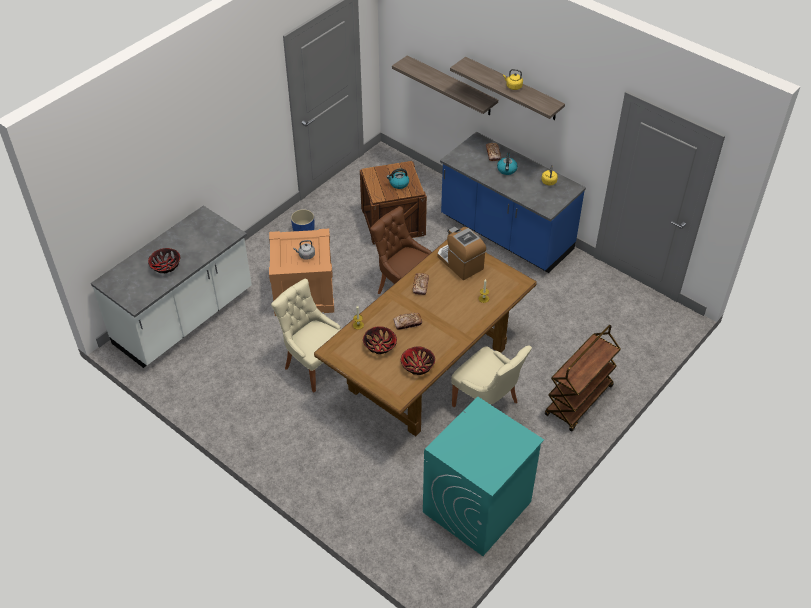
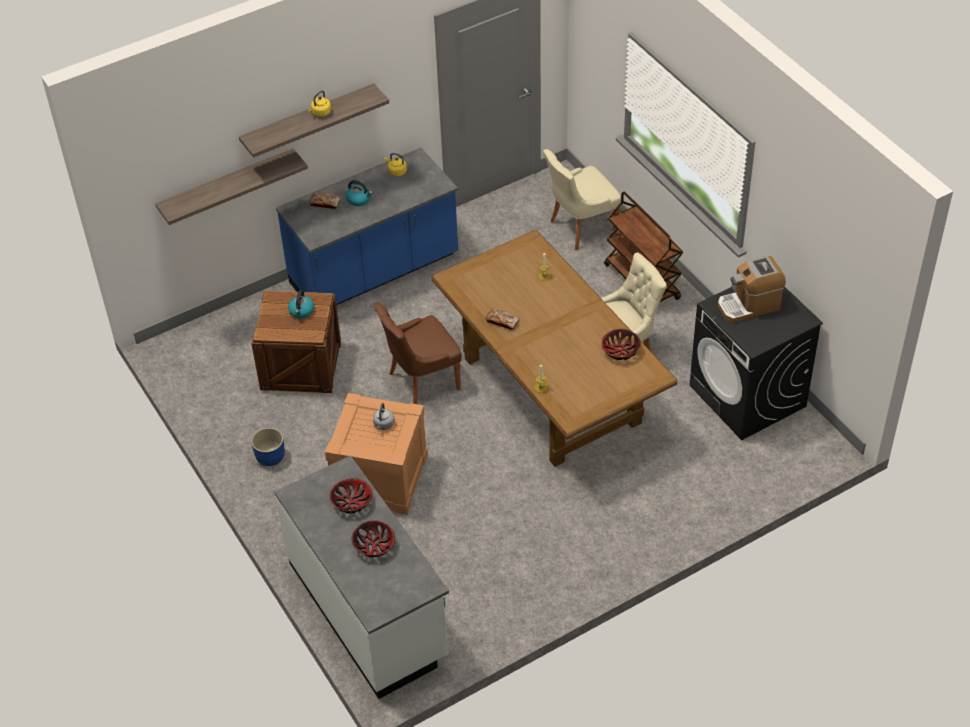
camera: 70 degrees left, 0 degrees up
beige chair [271,279,341,392] -> beige chair moved to [543,149,621,250]
bowl [363,326,397,354] -> bowl moved to [330,478,372,514]
bread [393,313,422,330] -> none
turquoise washing machine [423,396,544,556] -> black washing machine [689,286,823,440]
coffee machine [437,227,486,280] -> coffee machine moved to [718,256,786,323]

